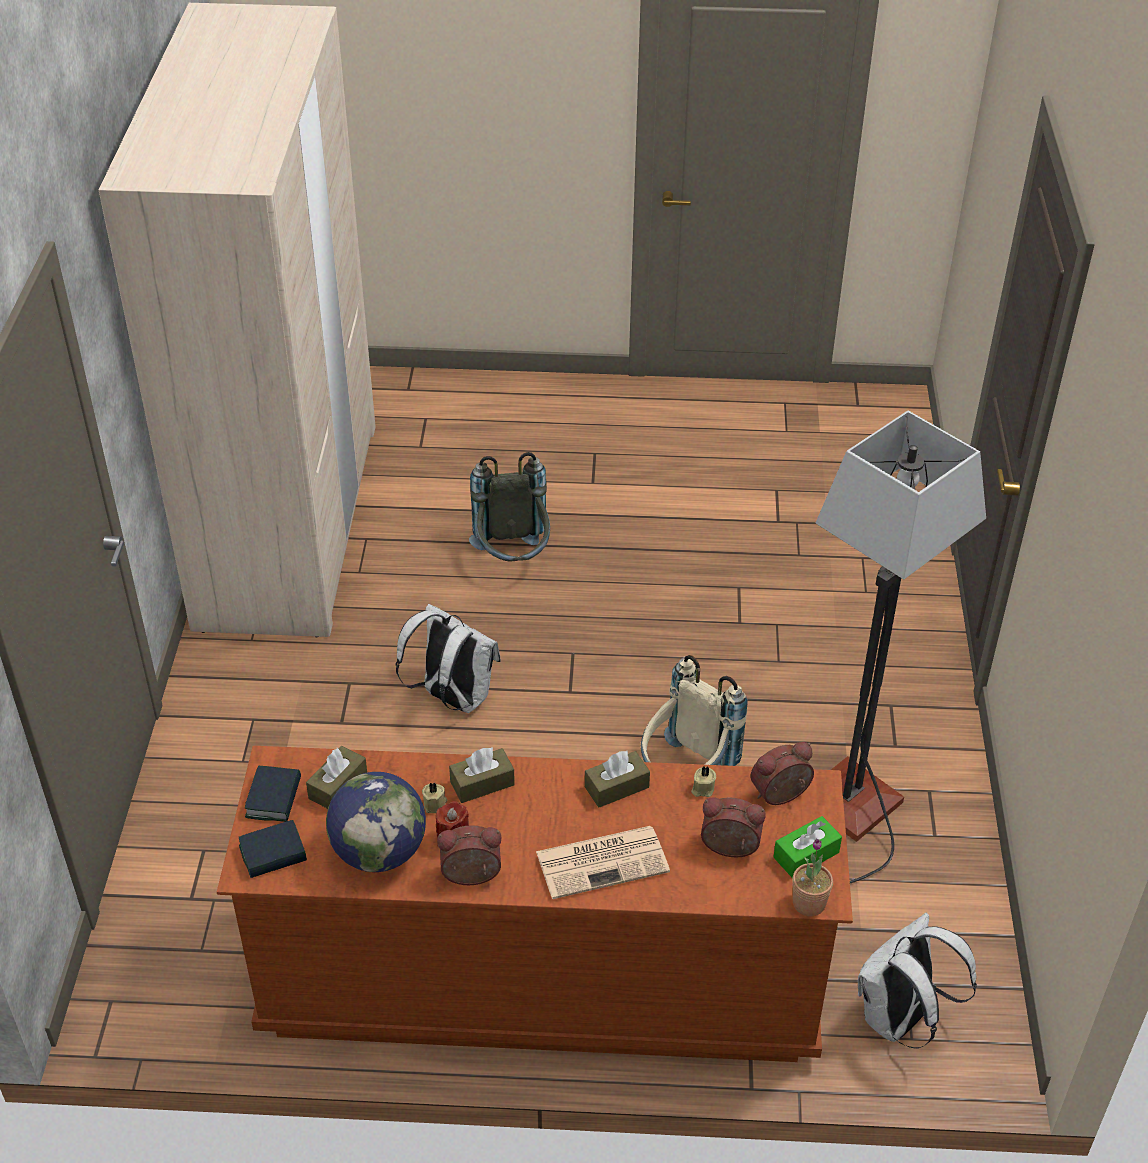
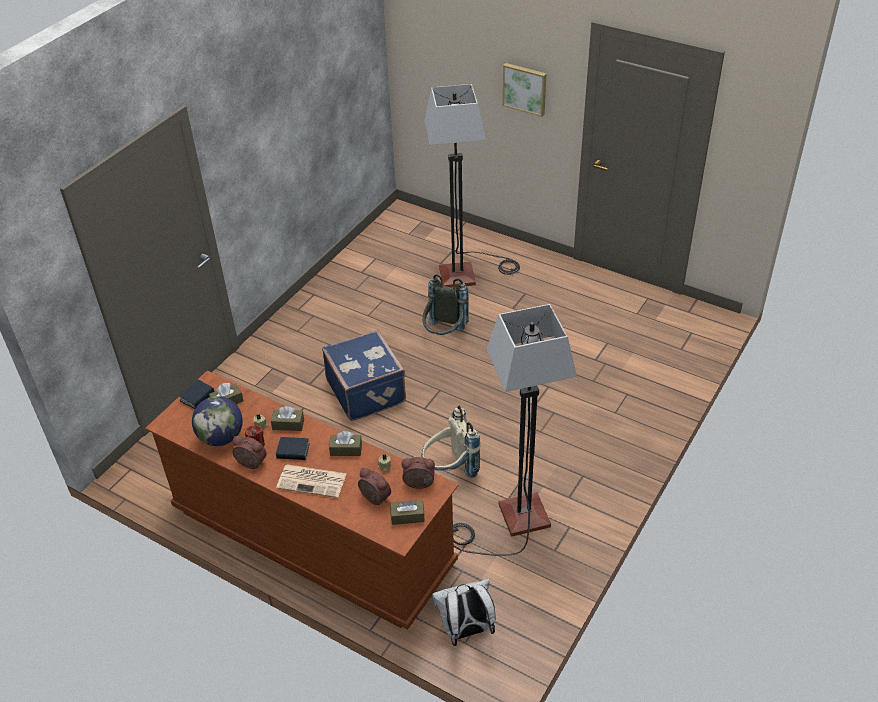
camera: 30 degrees right, 0 degrees up
beige wardrobe [99,3,376,638] -> none
book [239,820,307,878] -> book moved to [276,437,310,460]
white backpack [395,604,501,713] -> blue suitcase [322,330,406,421]
green tissue box [773,816,842,878] -> brown tissue box [390,500,425,525]
potted plant [792,838,833,916] -> none
none -> floor lamp [424,84,520,288]
none -> picture [502,63,547,117]

